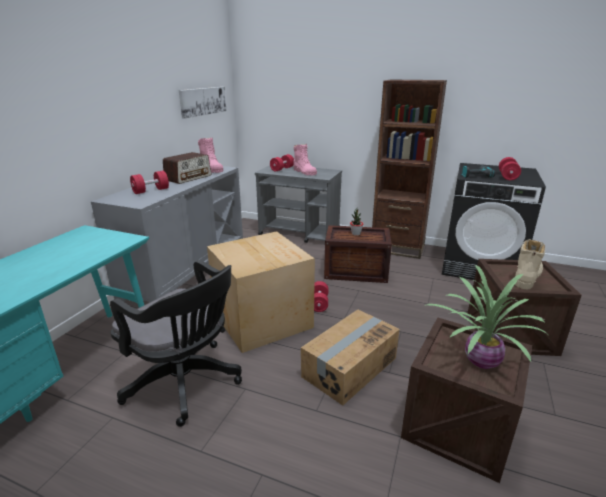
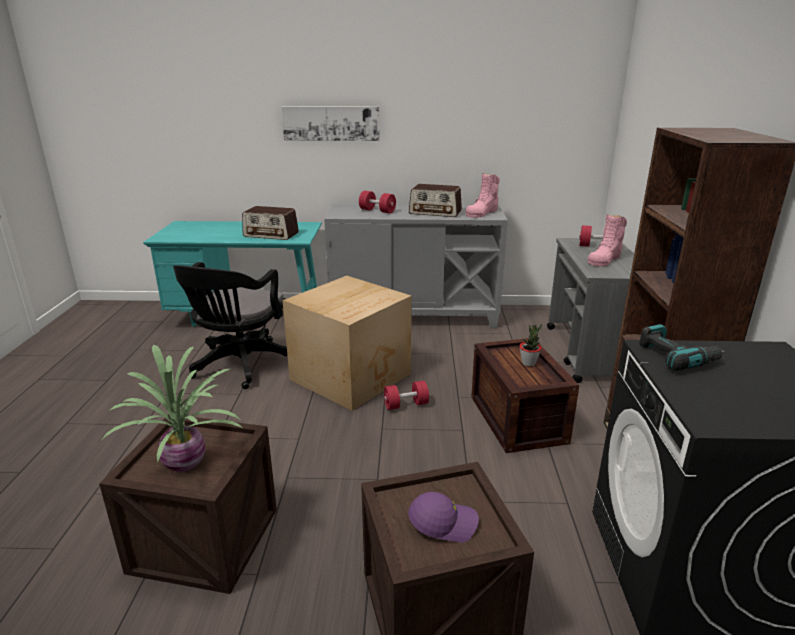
camera: 70 degrees right, 0 degrees up
picture [179,87,226,119] -> picture moved to [281,106,380,141]
cardboard box [301,310,400,406] -> none
red dumbbell [499,157,521,180] -> none
beige boot [515,239,545,289] -> purple cap [408,492,479,543]
none -> radio [242,206,299,240]

